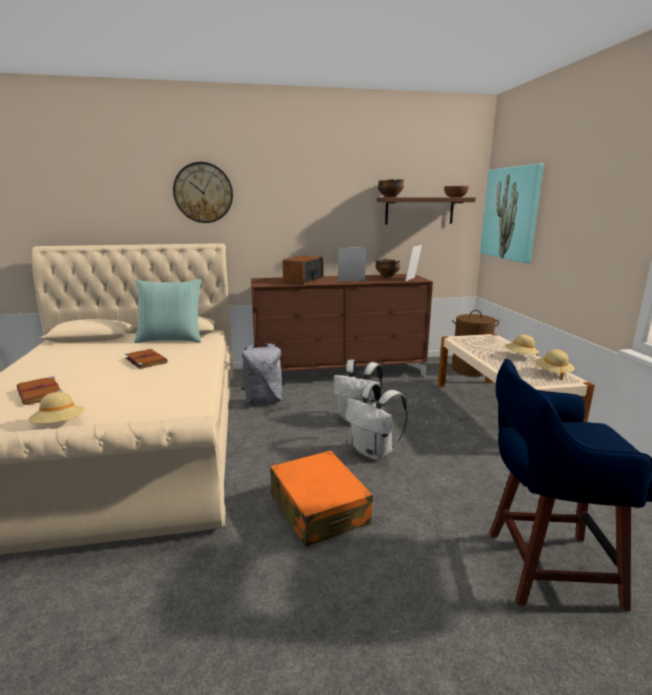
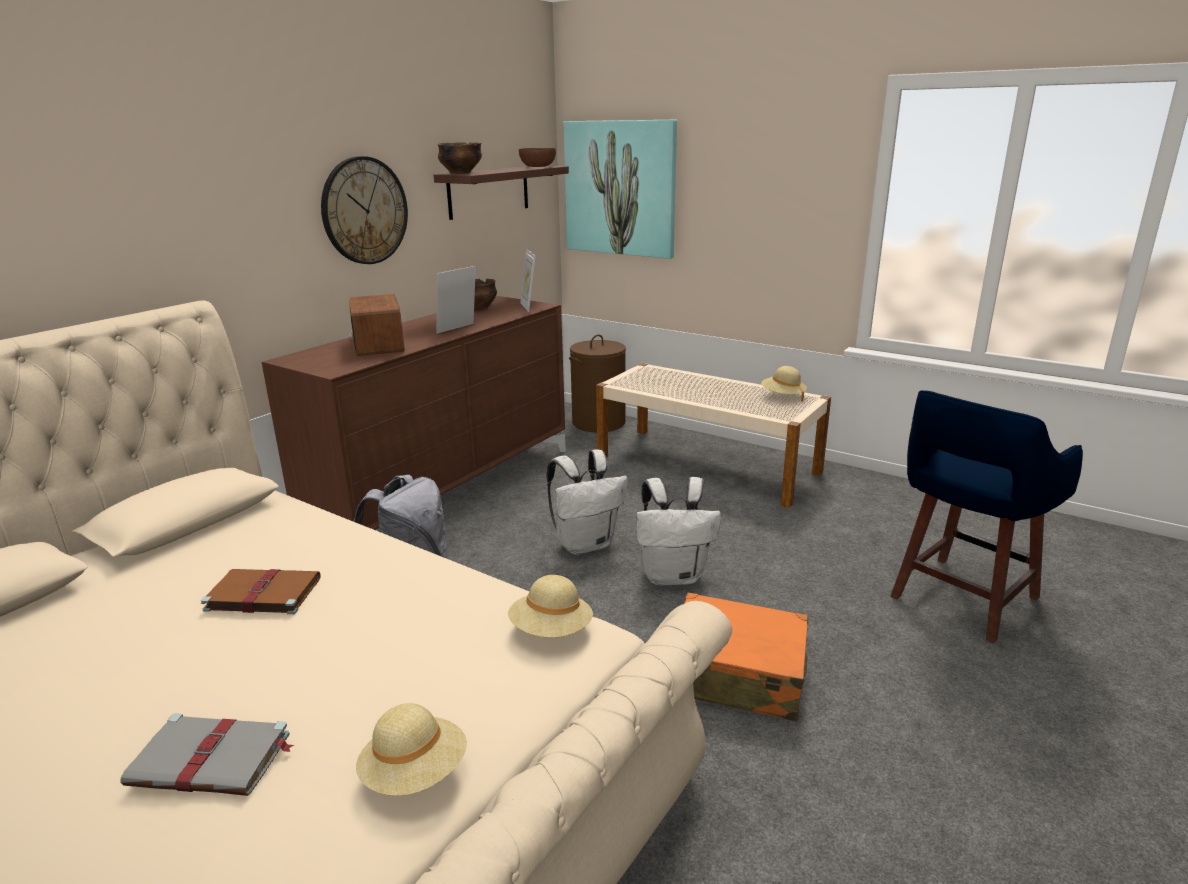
camera: 45 degrees left, 5 degrees up
brown book [17,376,62,405] -> grey book [121,714,294,796]
pillow [135,279,201,343] -> none
wall clock [173,162,233,223] -> wall clock moved to [321,156,408,264]
beige hat [505,335,539,357] -> beige hat moved to [508,575,593,638]

